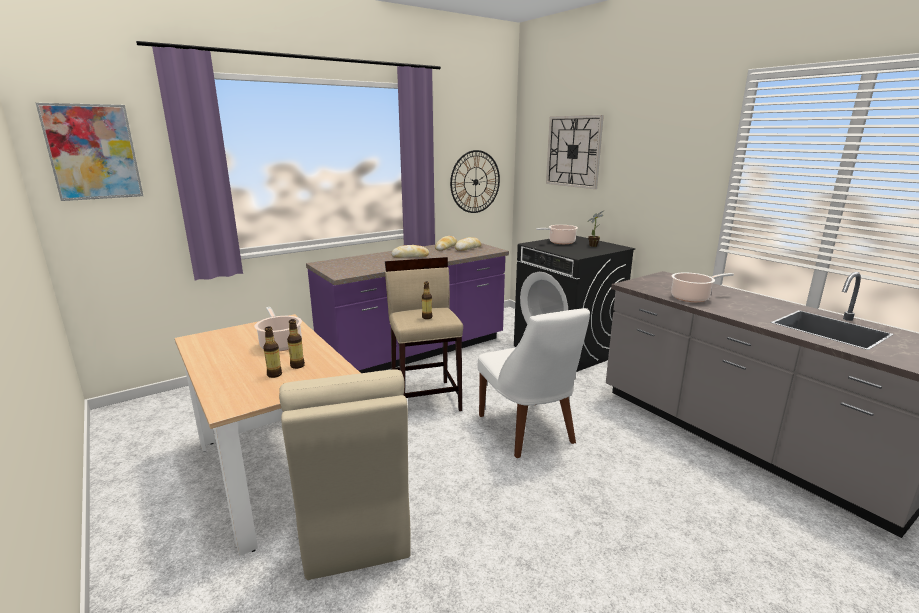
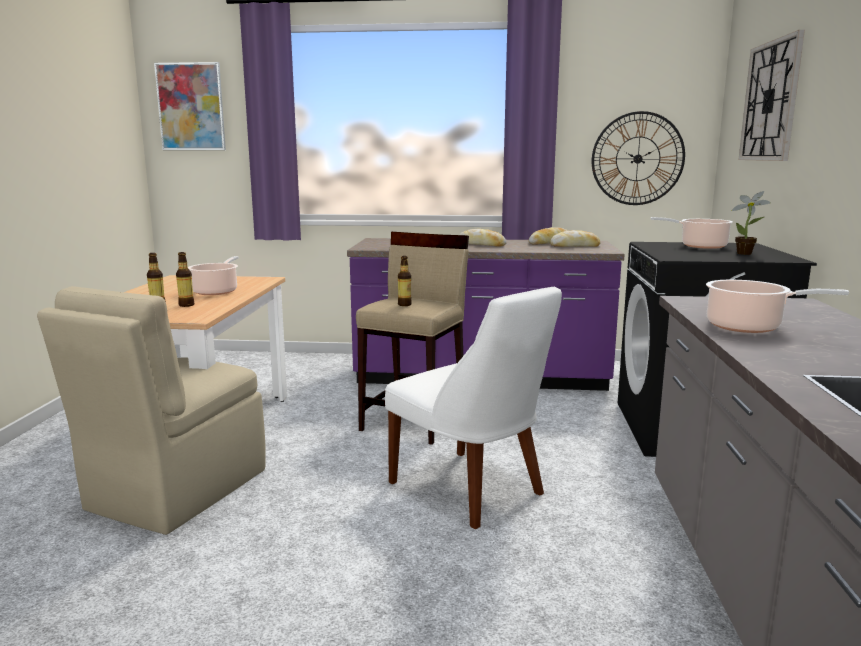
camera: 40 degrees right, 5 degrees down
white chair [478,308,590,458] -> white chair turned 60 degrees counterclockwise [385,287,562,529]

